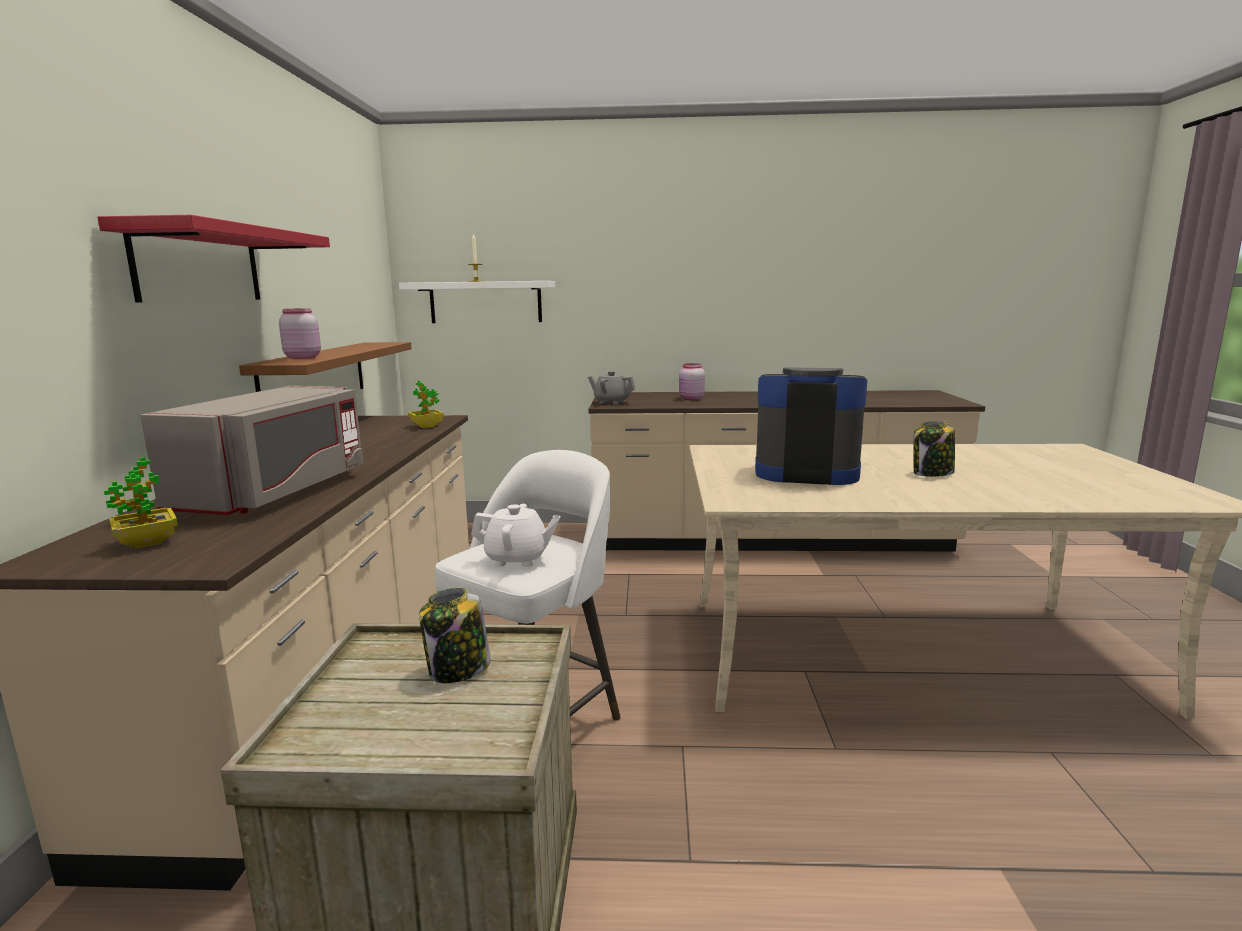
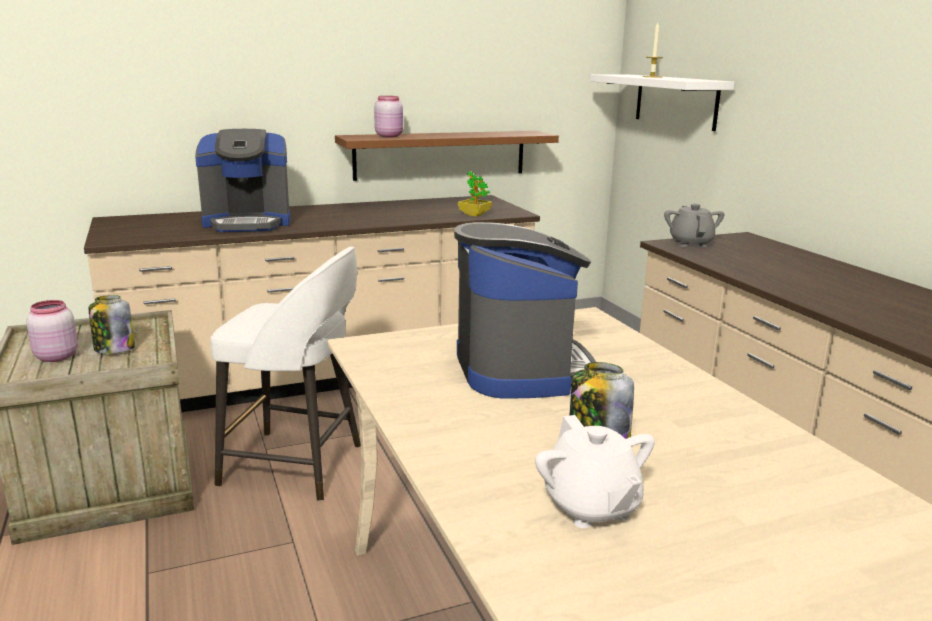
camera: 65 degrees right, 5 degrees up
red shelf [97,215,330,303] -> none
potted plant [104,457,178,549] -> none
grey microwave [140,386,363,515] -> coffee machine [195,129,290,232]
white teapot [471,504,561,567] -> white teapot moved to [535,415,655,528]
pink jar [679,363,705,400] -> pink jar moved to [26,300,78,362]

